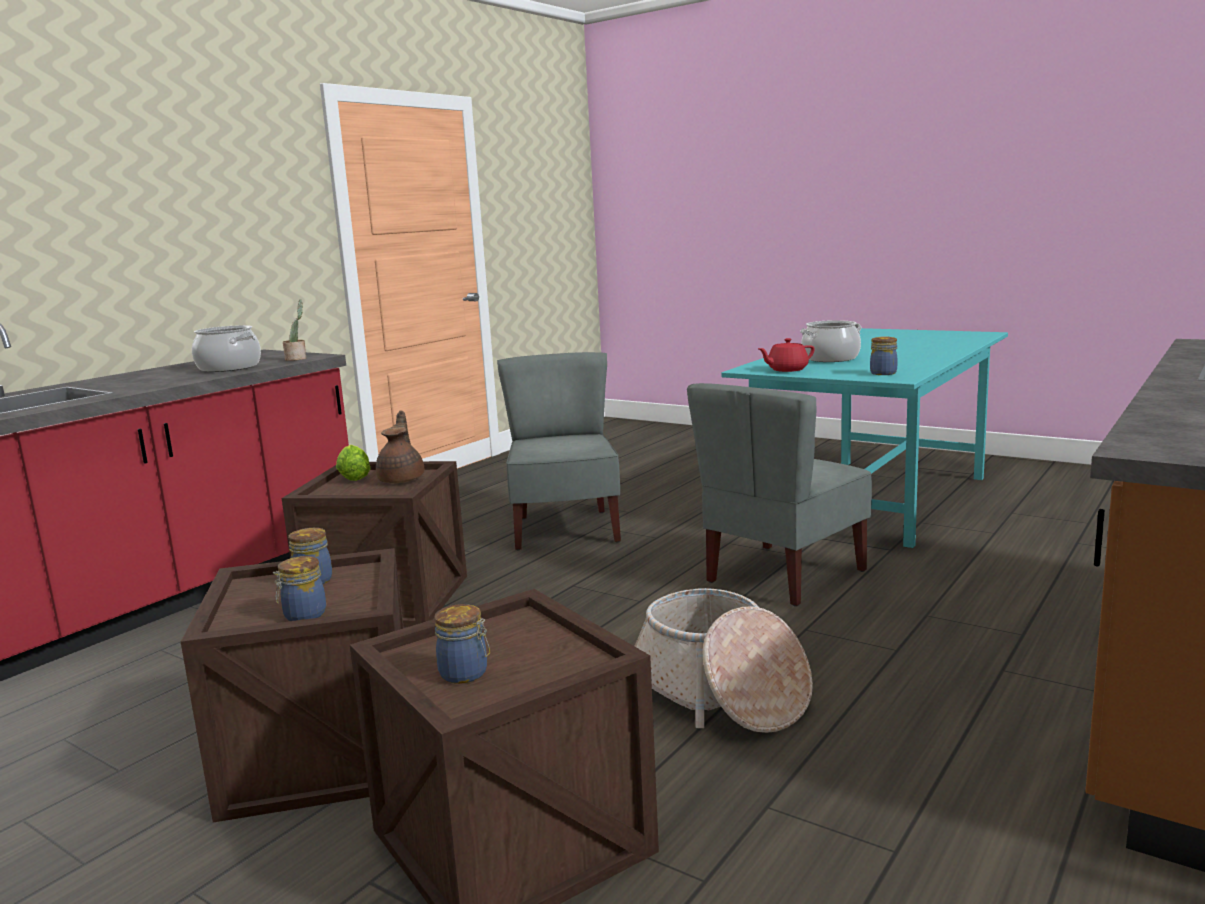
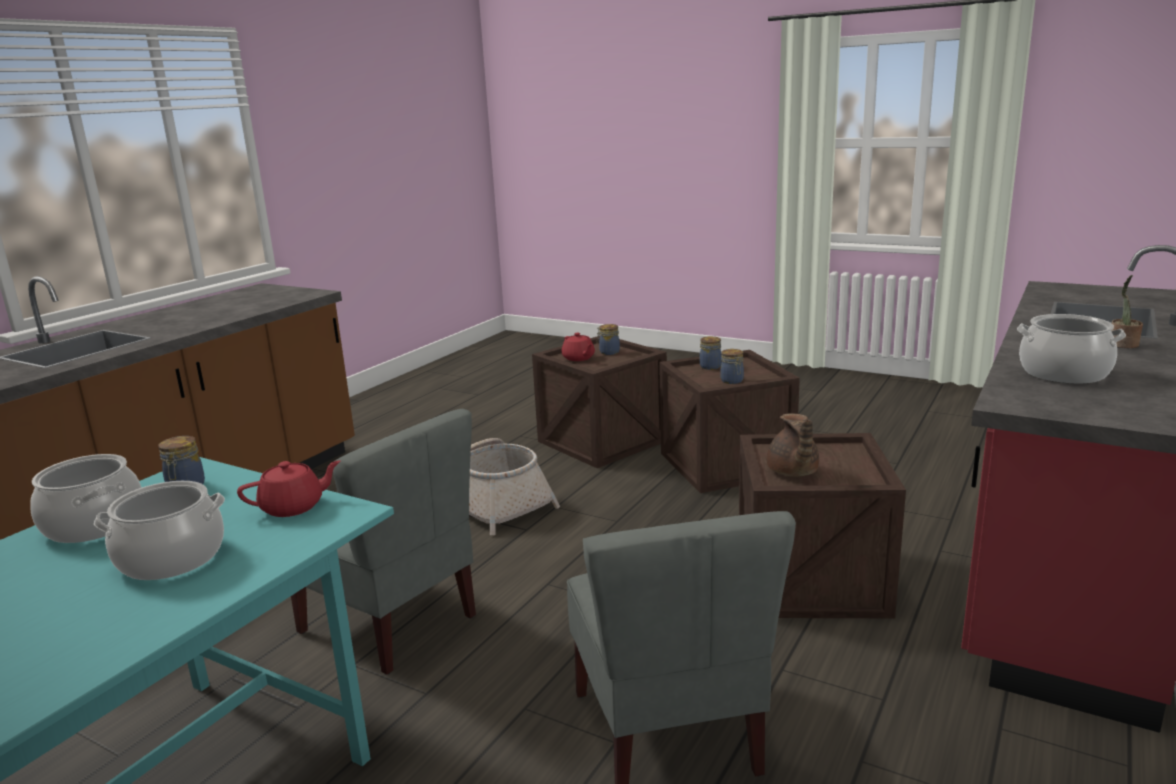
camera: 175 degrees right, 5 degrees up
potted plant [283,299,306,361] -> potted plant moved to [1111,275,1143,348]
lettuce [336,445,370,481] -> none
grey chair [687,383,872,607] -> grey chair turned 90 degrees clockwise [291,409,476,675]
none -> cooking pot [30,454,142,543]
none -> red teapot [561,333,595,361]

